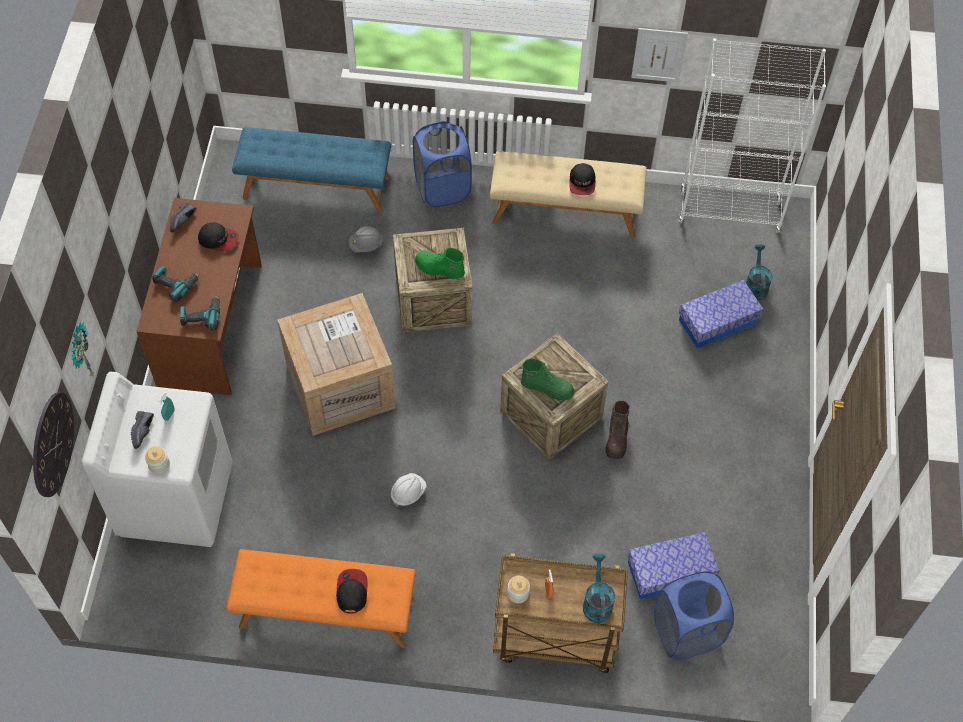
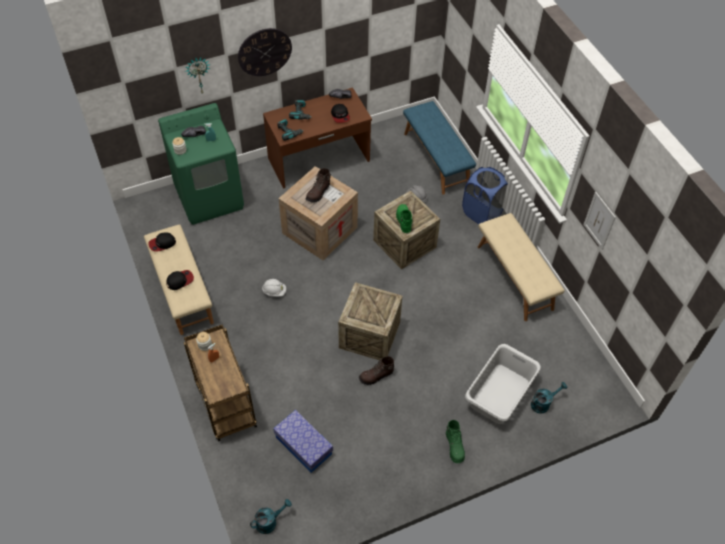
camera: 60 degrees right, 5 degrees down
wall clock [33,392,74,497] -> wall clock moved to [238,28,292,76]
white washing machine [82,372,232,547] -> green washing machine [158,103,244,225]
orange bench [226,549,416,648] -> beige bench [144,224,214,335]
green boot [521,358,574,401] -> green boot moved to [446,420,465,463]
cap [569,163,595,195] -> cap moved to [148,232,176,252]
turquoise watering can [583,553,615,623] -> turquoise watering can moved to [250,499,292,534]
blue laundry basket [654,571,734,660] -> none
white bookcase [678,38,826,233] -> none
storage box [679,280,764,349] -> grey laundry basket [465,344,541,424]
none -> brown boot [306,168,331,203]

